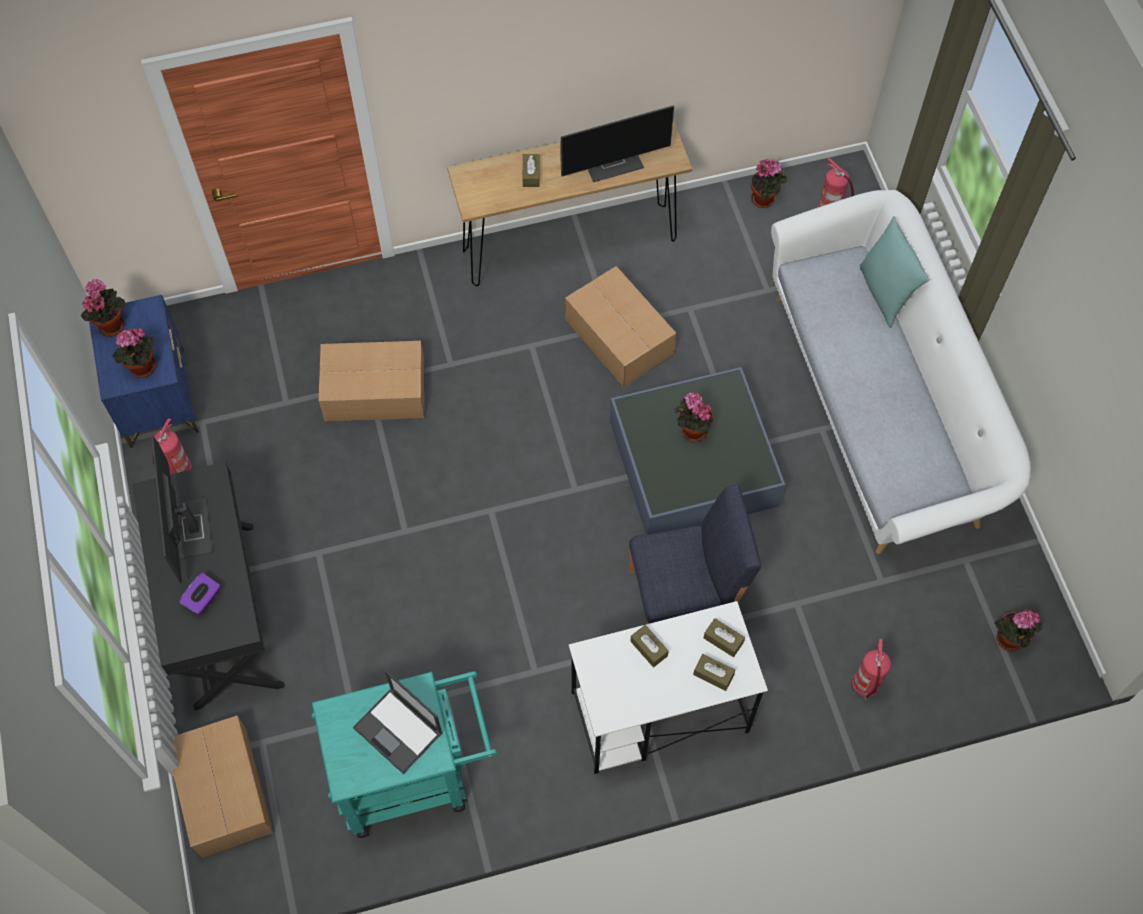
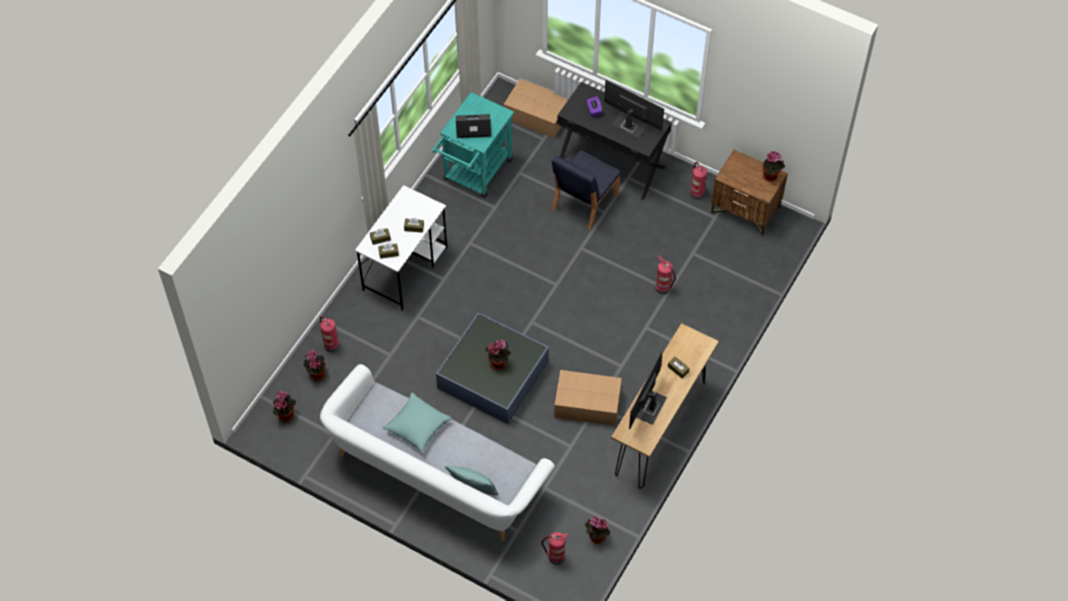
camera: 135 degrees right, 5 degrees down
blue nightstand [89,295,199,448] -> brown nightstand [711,150,788,237]
potted plant [112,328,156,378] -> potted plant moved to [304,350,326,381]
cardboard box [318,341,425,422] -> fire extinguisher [655,256,676,295]
blue chair [629,484,761,624] -> blue chair moved to [552,150,621,231]
none -> turquoise pillow [383,393,452,453]

